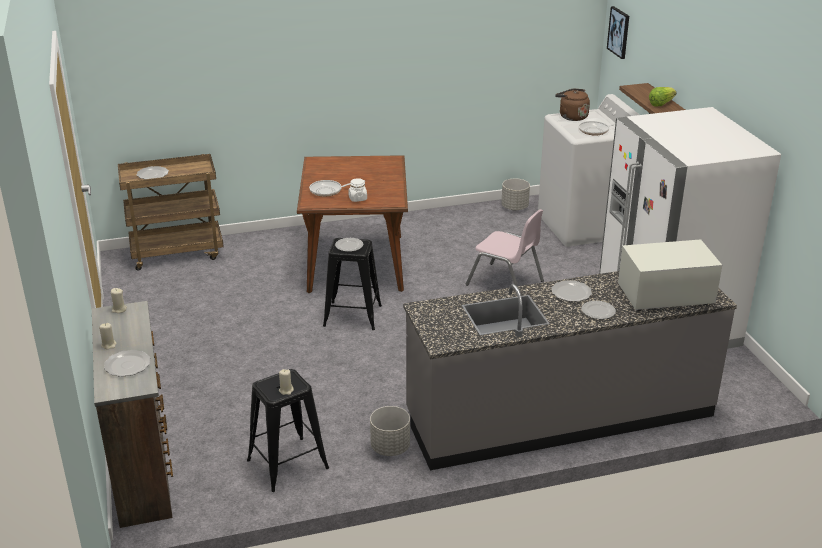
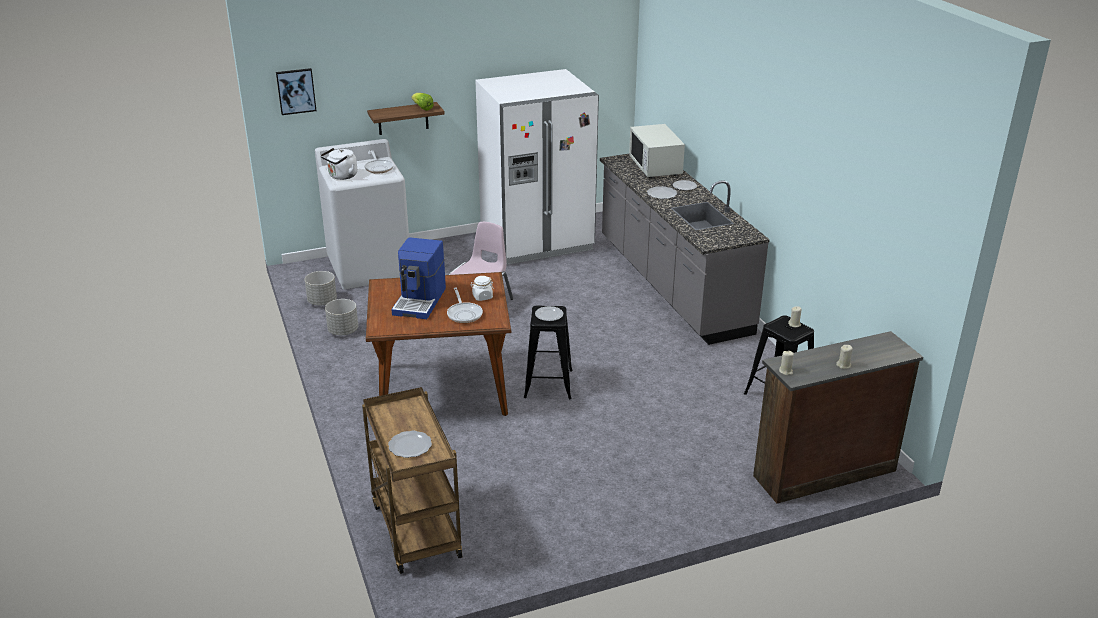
camera: 95 degrees left, 0 degrees up
plate [104,350,150,377] -> none
grey planter [370,406,410,456] -> grey planter moved to [325,299,358,335]
brown kettle [555,89,590,121] -> white kettle [321,148,357,180]
none -> coffee machine [391,237,446,319]

